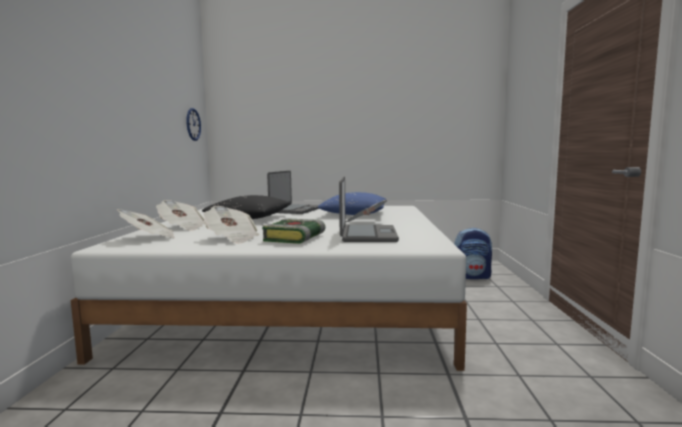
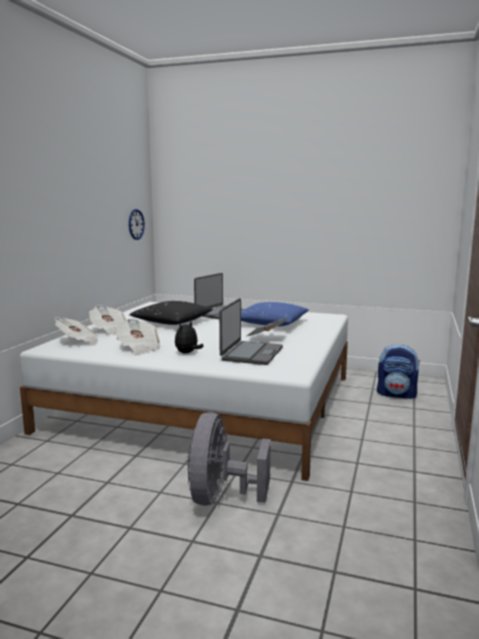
camera: 15 degrees right, 5 degrees up
book [263,218,325,244] -> plush toy [175,321,204,353]
none -> grey fan [187,412,271,506]

